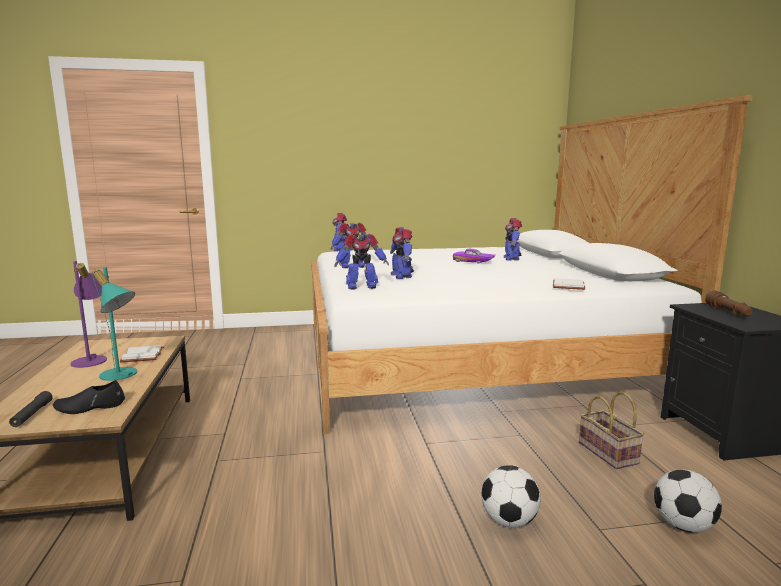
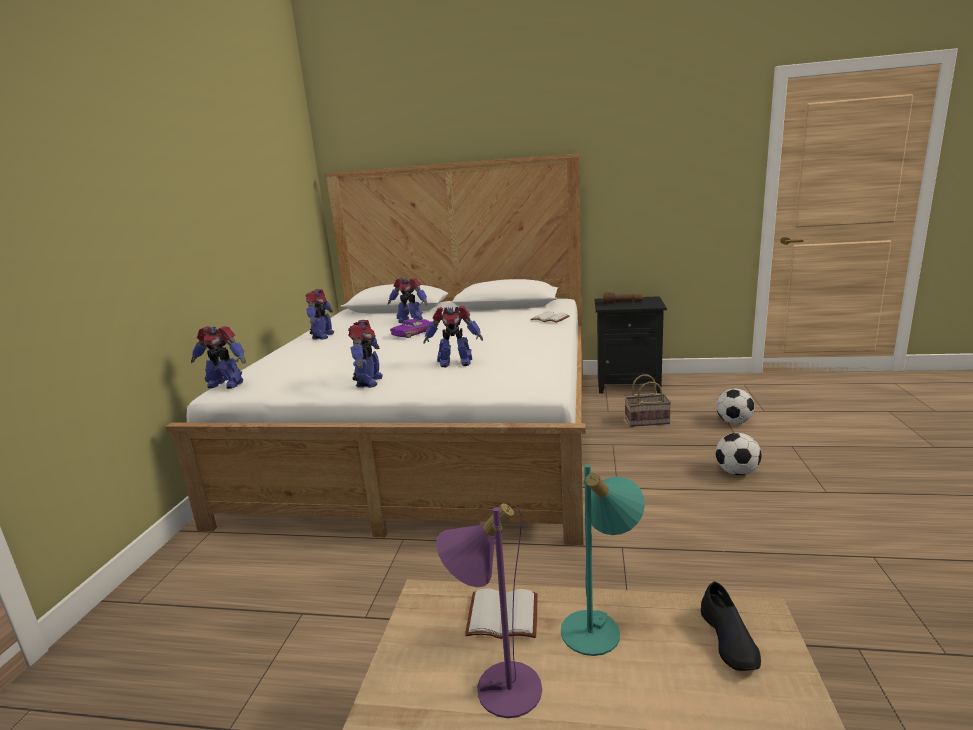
camera: 70 degrees left, 5 degrees up
black flashlight [9,391,53,427] -> none
toy robot [334,234,389,289] -> toy robot moved to [306,289,334,340]

